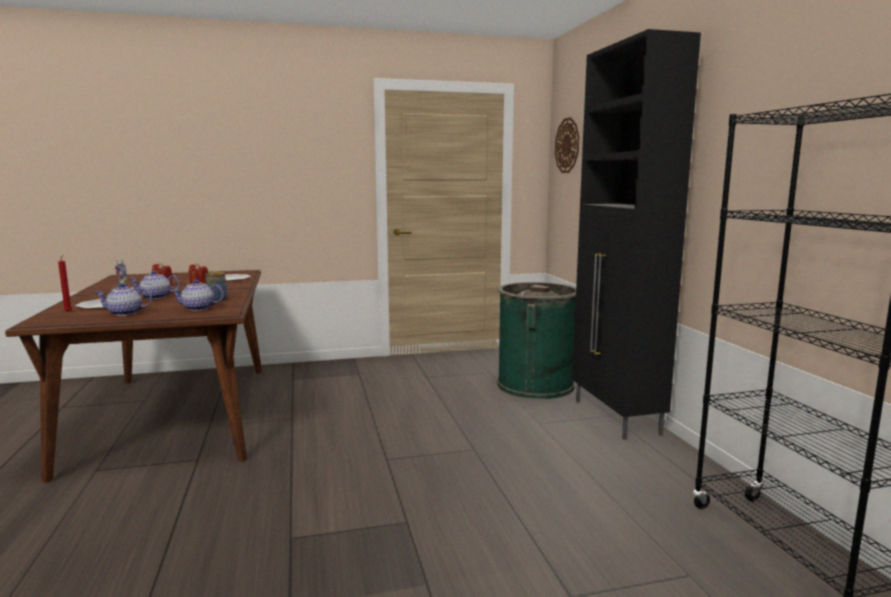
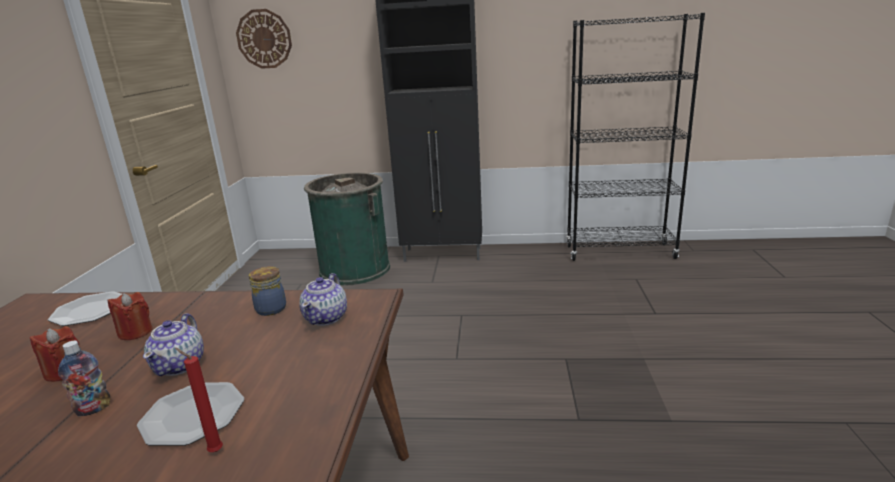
camera: 70 degrees left, 10 degrees up
teapot [95,283,152,316] -> none

